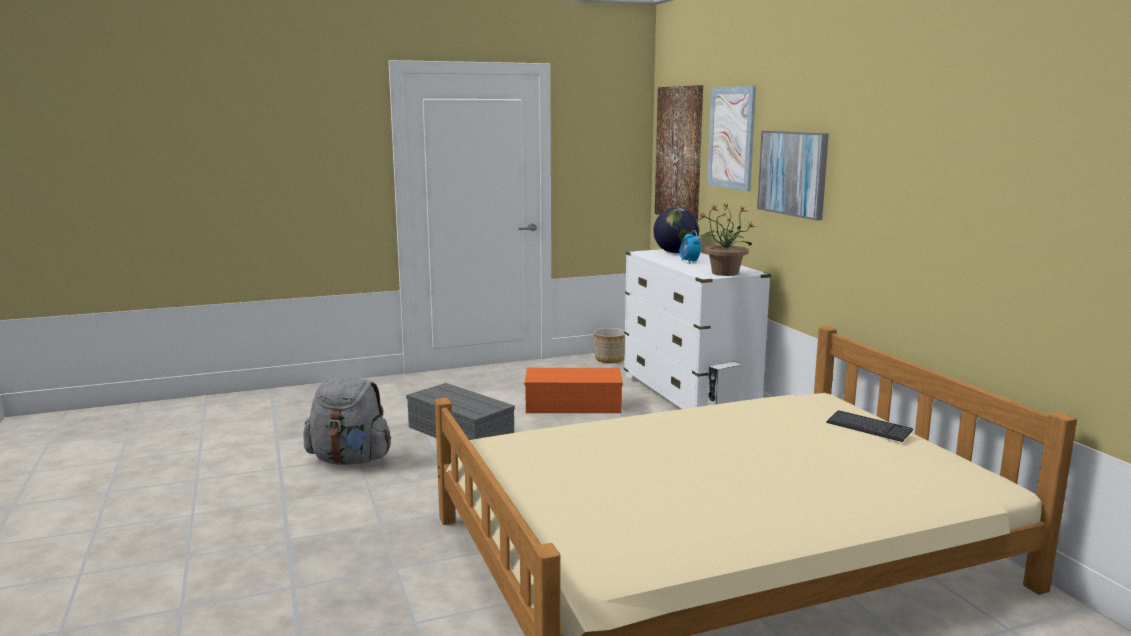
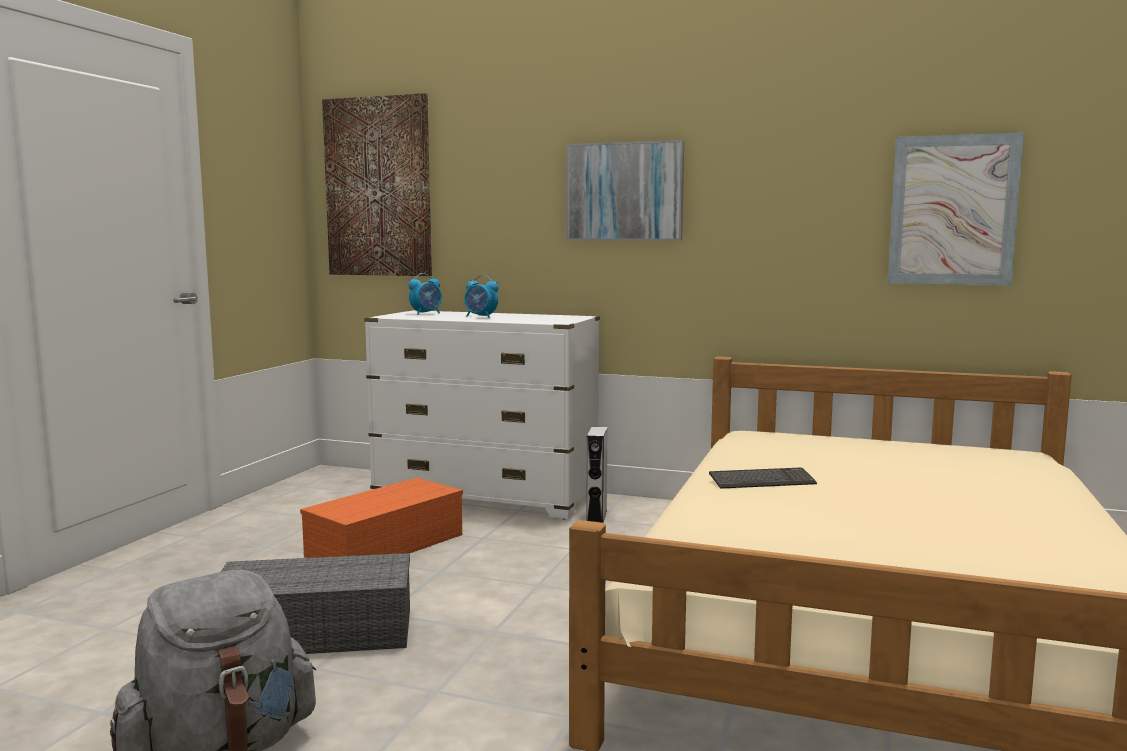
camera: 50 degrees left, 5 degrees down
planter [594,328,625,363] -> none
globe [653,208,699,253] -> alarm clock [409,273,442,315]
potted plant [699,203,757,276] -> none
picture [707,86,756,191] -> picture moved to [888,133,1024,285]
keyboard [826,411,913,442] -> keyboard moved to [709,468,817,489]

